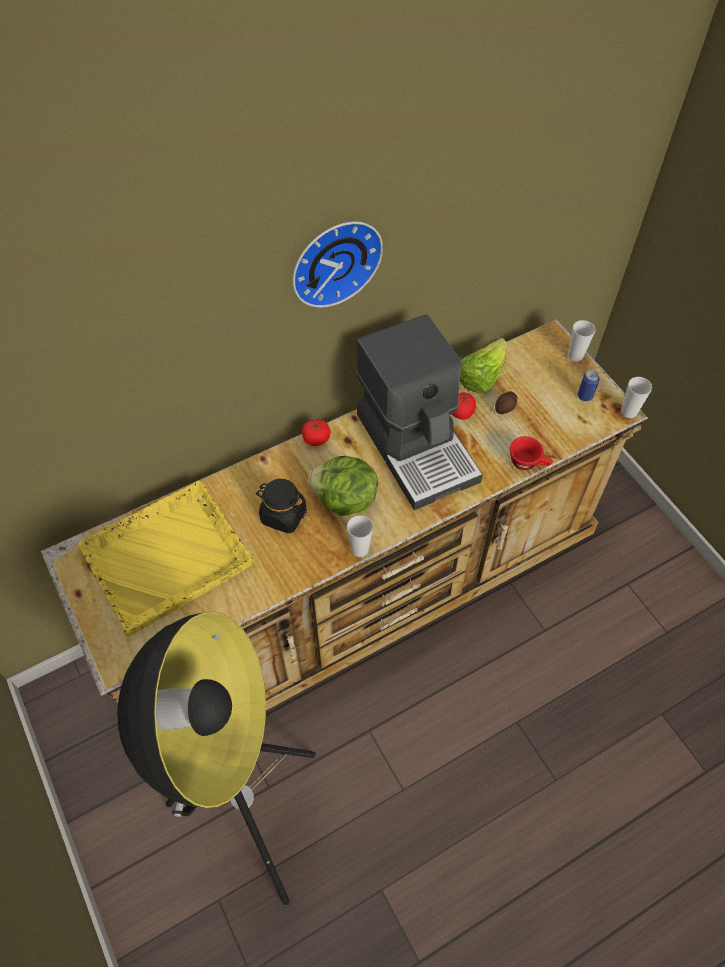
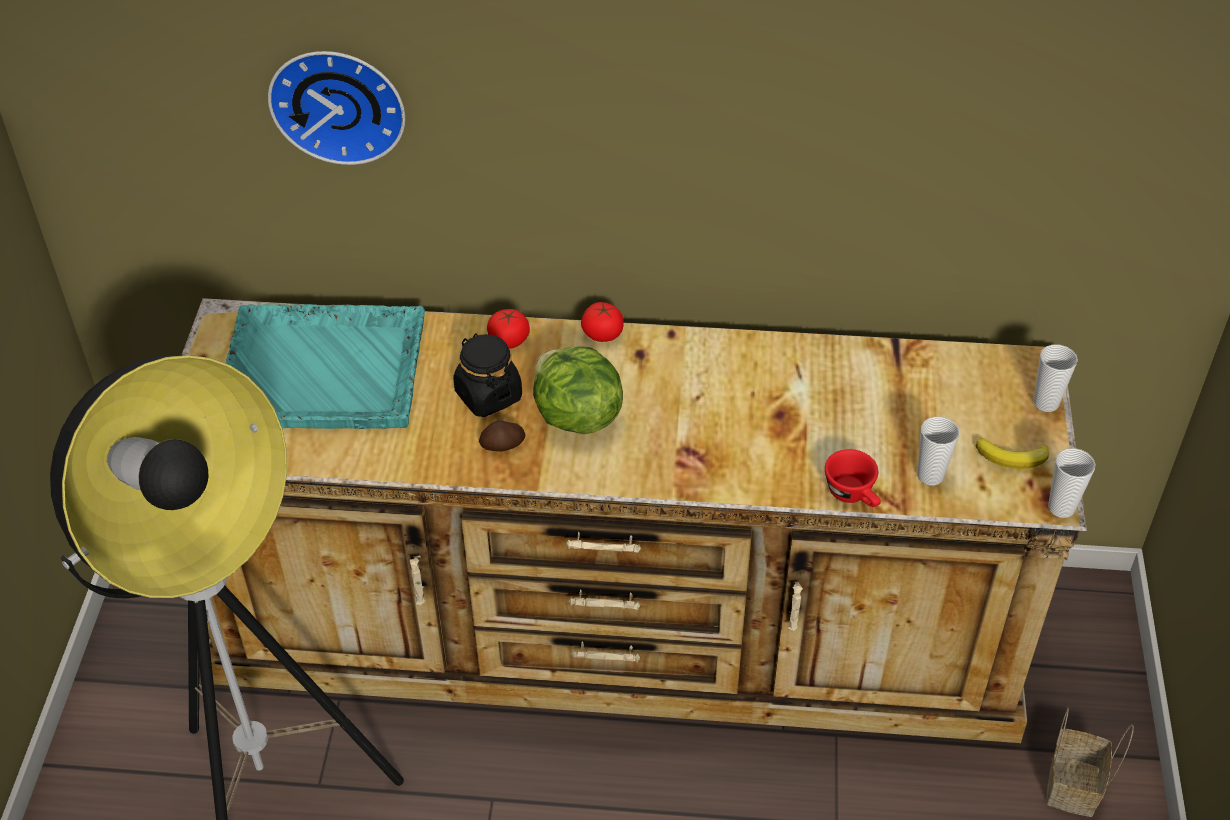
camera: 35 degrees right, 10 degrees down
yellow tray [78,480,253,636] -> turquoise tray [226,304,425,429]
wall clock [292,221,383,308] -> wall clock moved to [268,51,405,165]
cup [347,515,373,557] -> cup moved to [918,416,960,486]
coffee machine [356,314,483,510] -> none
tomato [452,392,476,420] -> tomato moved to [487,309,530,349]
lettuce [460,338,506,394] -> none
potato [495,391,517,414] -> potato moved to [479,420,525,452]
can [578,370,600,401] -> banana [976,438,1049,469]
none -> basket [1046,708,1134,817]

